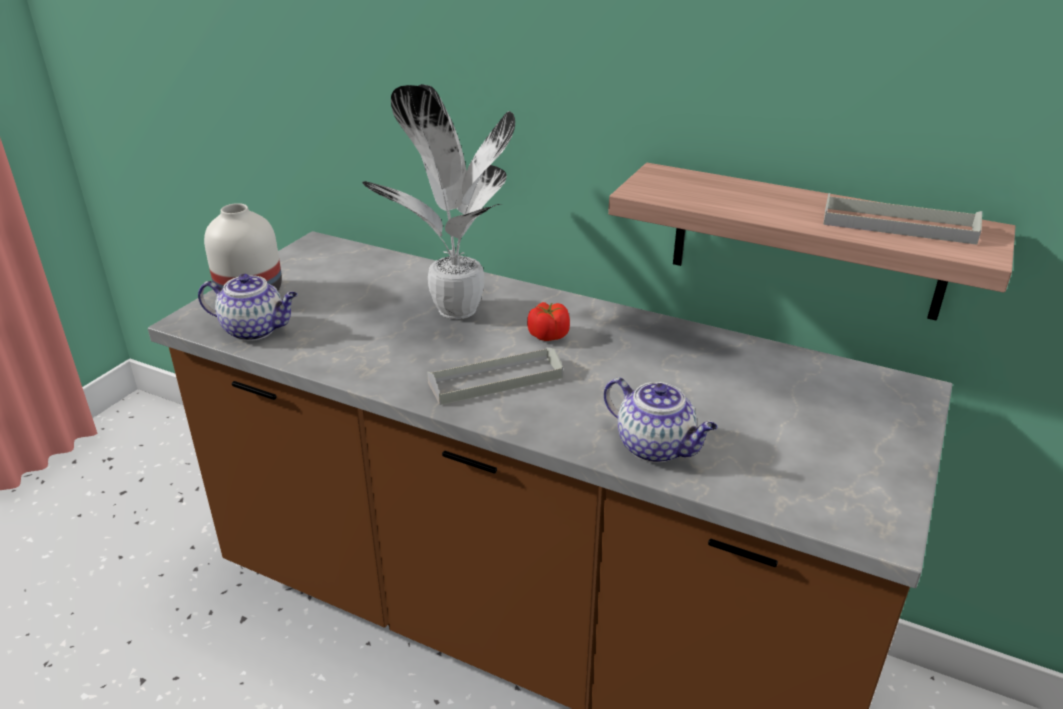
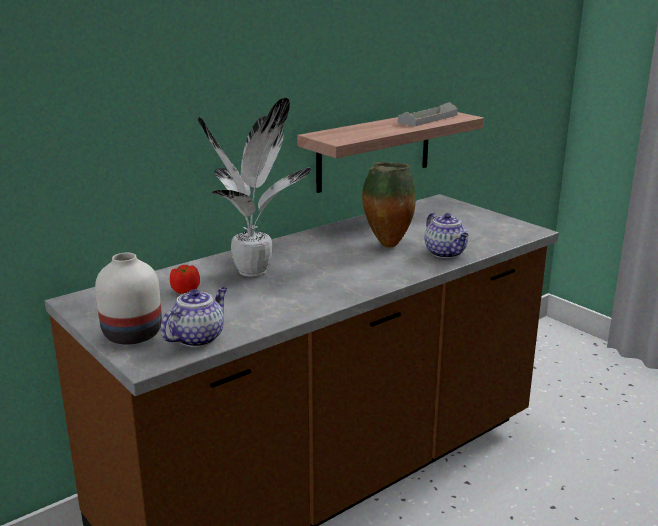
camera: 65 degrees left, 10 degrees down
grey tray [427,347,563,405] -> none
tomato [527,302,570,341] -> tomato moved to [170,265,200,294]
teapot [604,378,718,463] -> teapot turned 90 degrees clockwise [424,213,469,258]
none -> vase [362,162,416,248]

